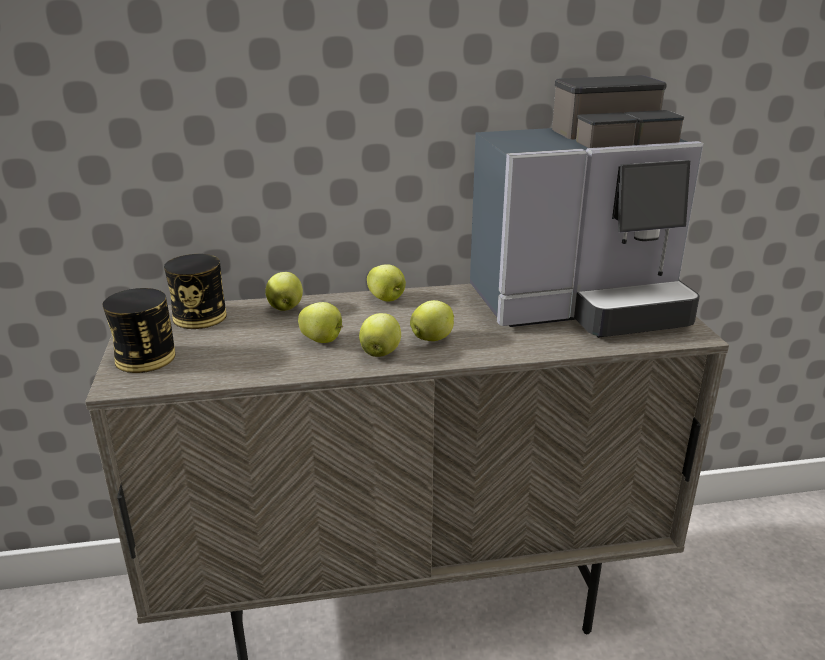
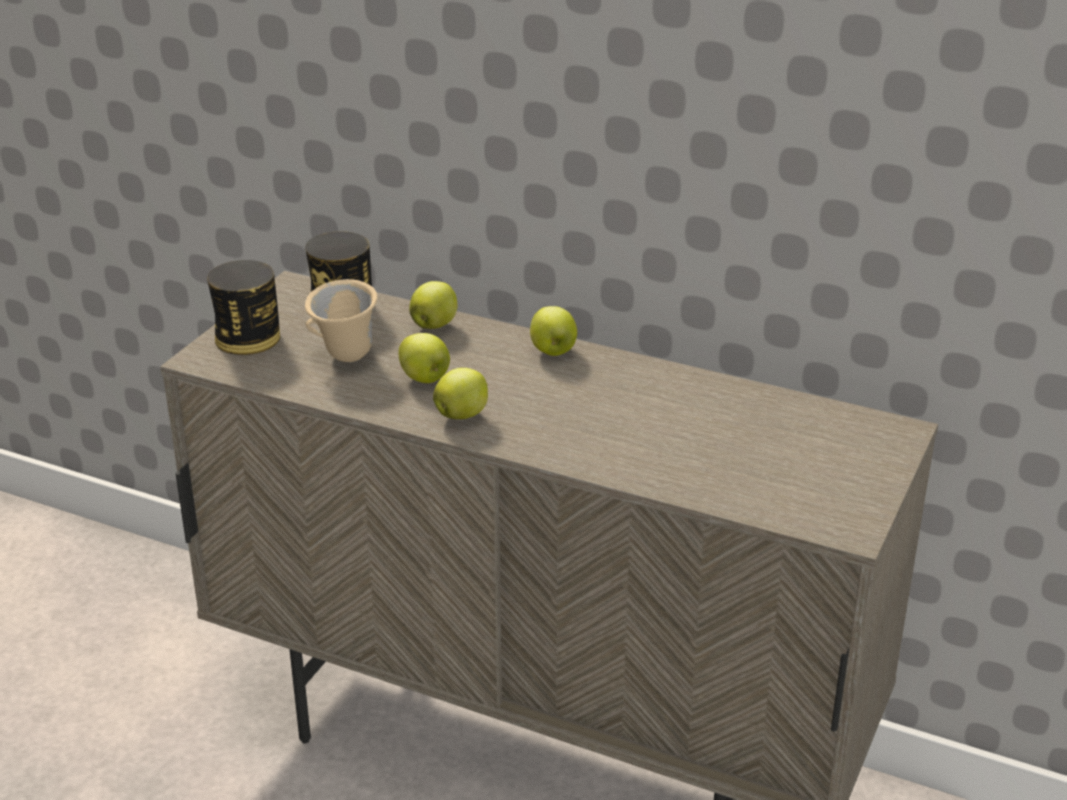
camera: 35 degrees right, 5 degrees up
apple [410,300,454,341] -> none
coffee machine [470,75,704,338] -> none
none -> beige mug [305,279,378,362]

